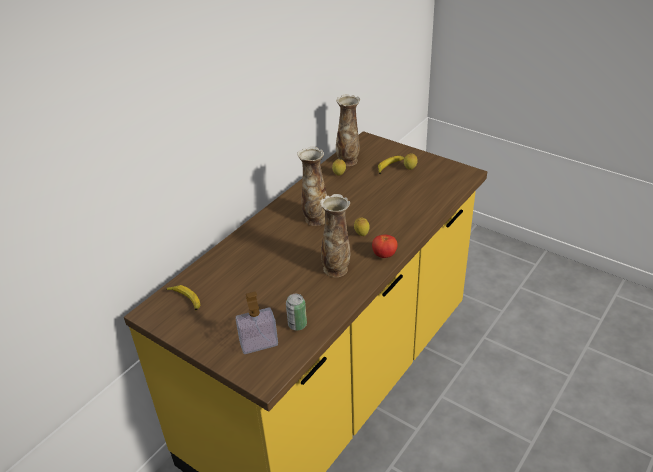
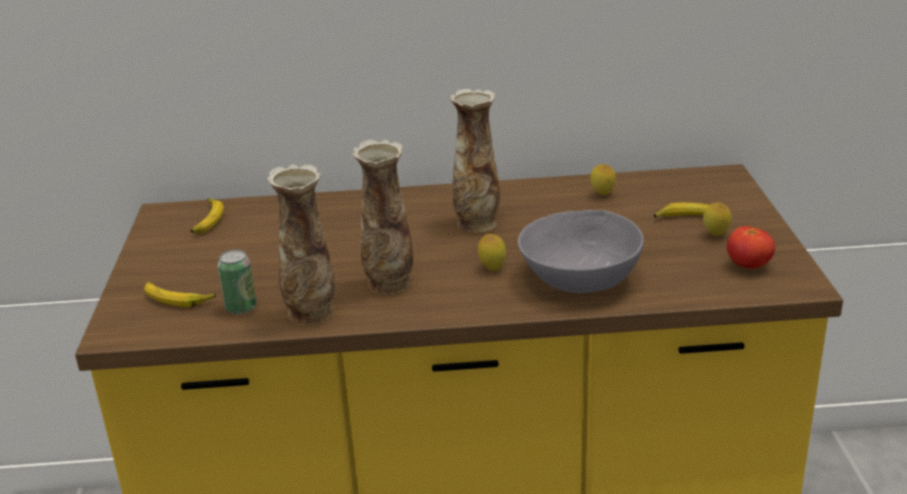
camera: 50 degrees right, 10 degrees down
soap dispenser [236,291,278,354] -> banana [144,282,216,307]
vase [336,94,360,166] -> vase moved to [267,164,335,325]
tomato [372,235,398,258] -> tomato moved to [727,226,775,268]
none -> grey bowl [518,210,644,293]

